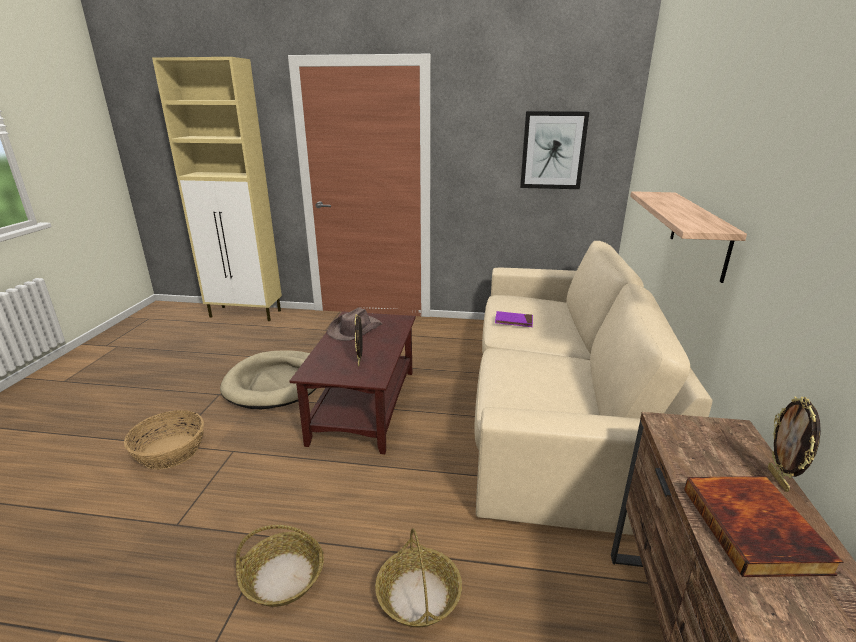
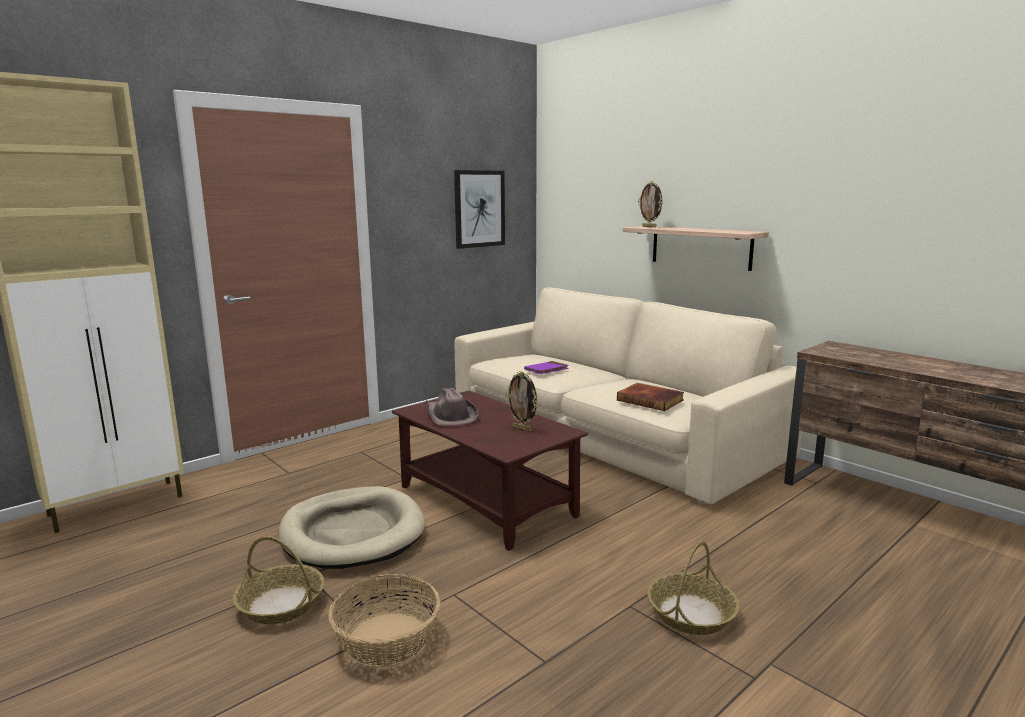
camera: 50 degrees left, 10 degrees down
basket [375,528,462,627] -> basket moved to [233,536,324,624]
book [684,476,843,577] -> book moved to [617,383,684,411]
picture frame [768,397,821,492] -> picture frame moved to [638,181,663,227]

